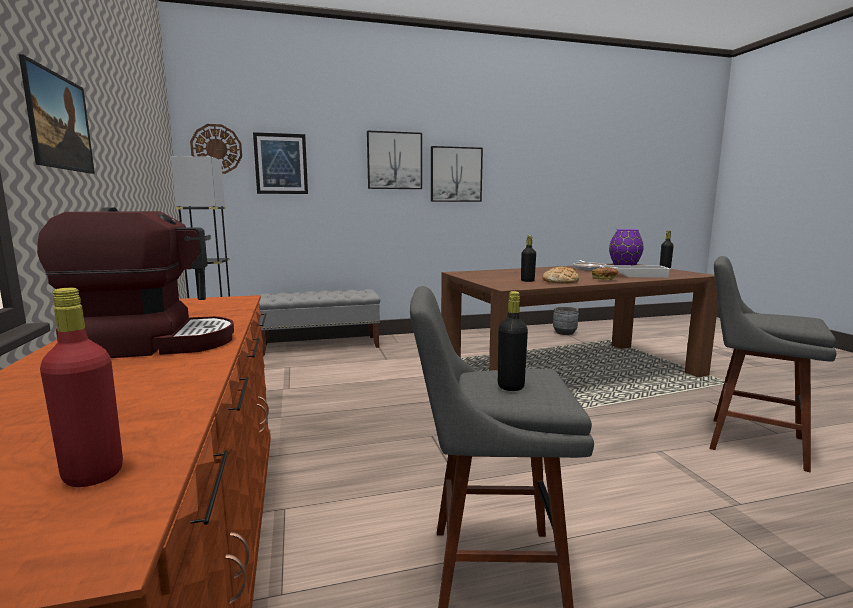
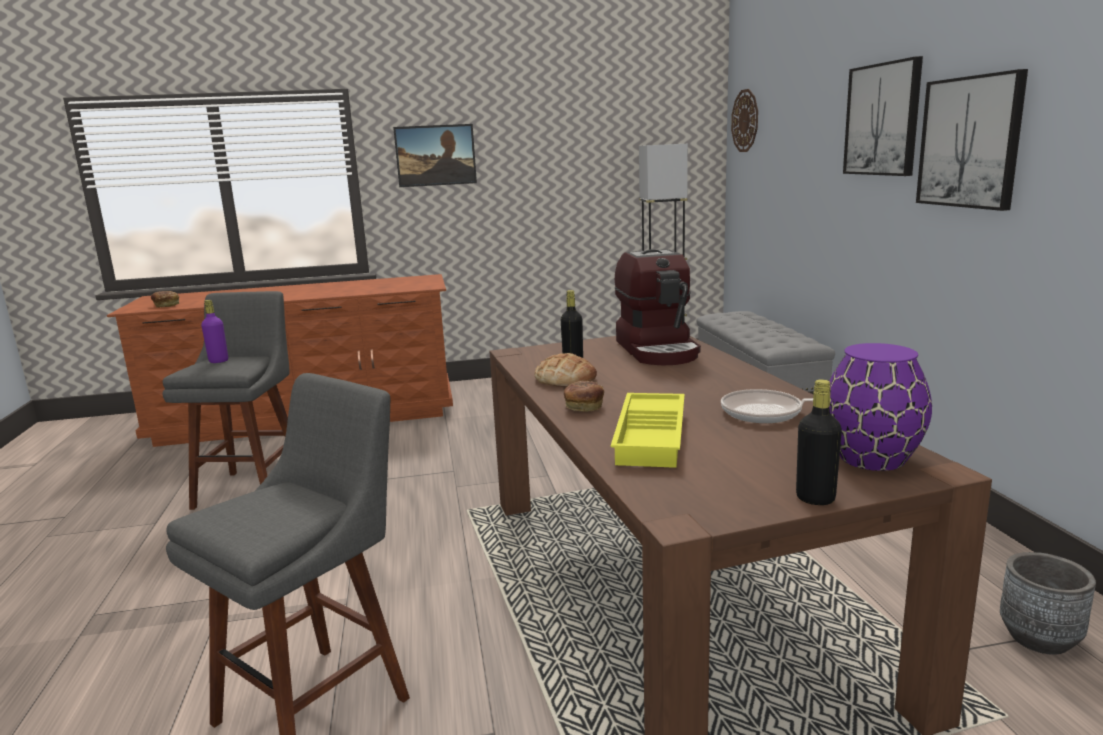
camera: 95 degrees right, 5 degrees up
coffee machine [37,207,234,358] -> coffee machine moved to [615,249,701,365]
red bottle [40,288,123,487] -> bread [151,291,179,307]
picture [253,132,308,194] -> none
black bottle [498,291,528,391] -> purple bottle [201,300,228,363]
white tray [598,265,671,278] -> yellow tray [611,393,685,468]

